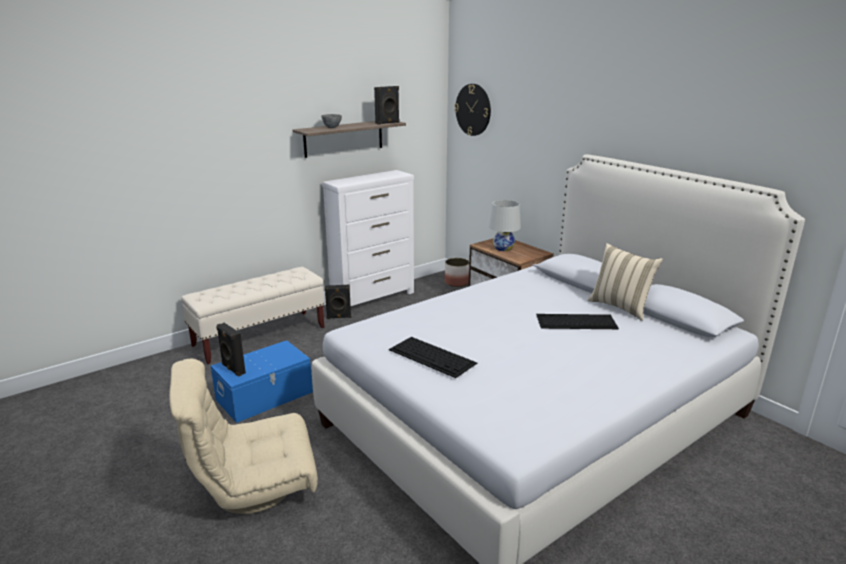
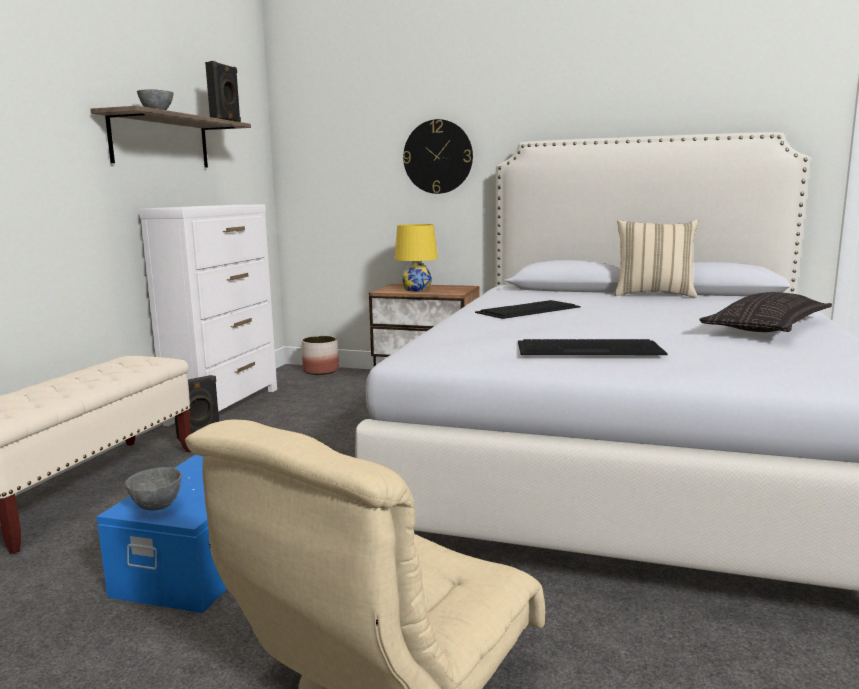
camera: 35 degrees left, 10 degrees down
black speaker [216,323,246,376] -> grey bowl [125,467,182,511]
wall clock [454,84,491,136] -> wall clock moved to [403,119,473,194]
white table lamp [489,200,521,251] -> yellow table lamp [394,224,438,291]
keyboard [536,314,619,329] -> keyboard moved to [475,300,581,319]
none -> pillow [699,292,832,332]

